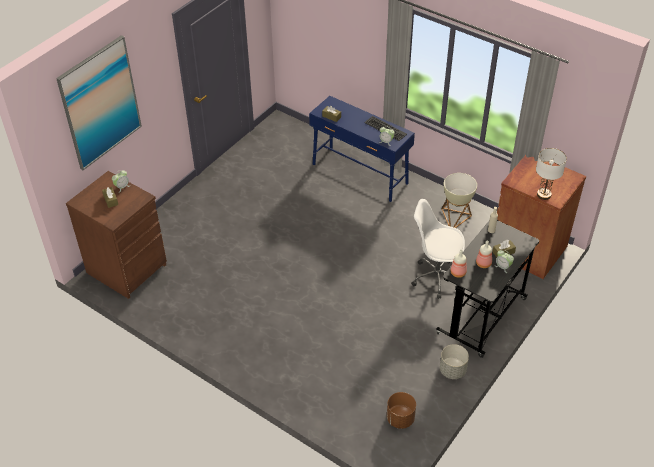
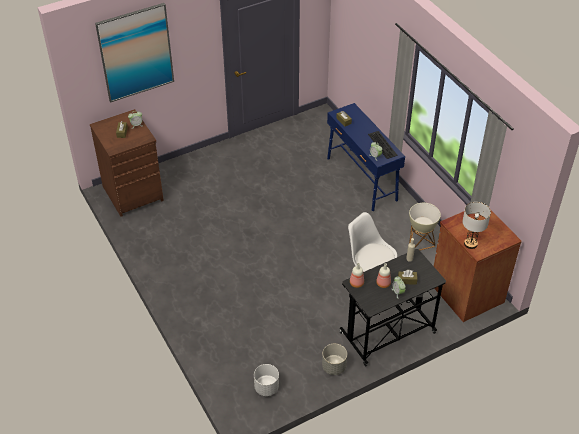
camera: 25 degrees right, 0 degrees up
brown planter [387,392,416,429] -> white planter [254,364,279,396]

